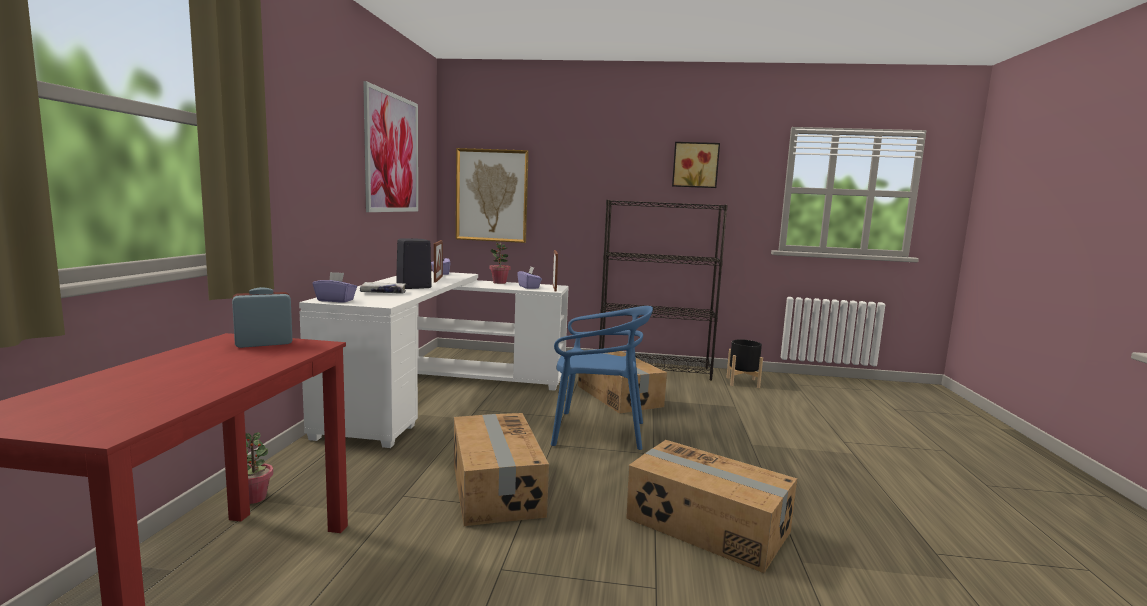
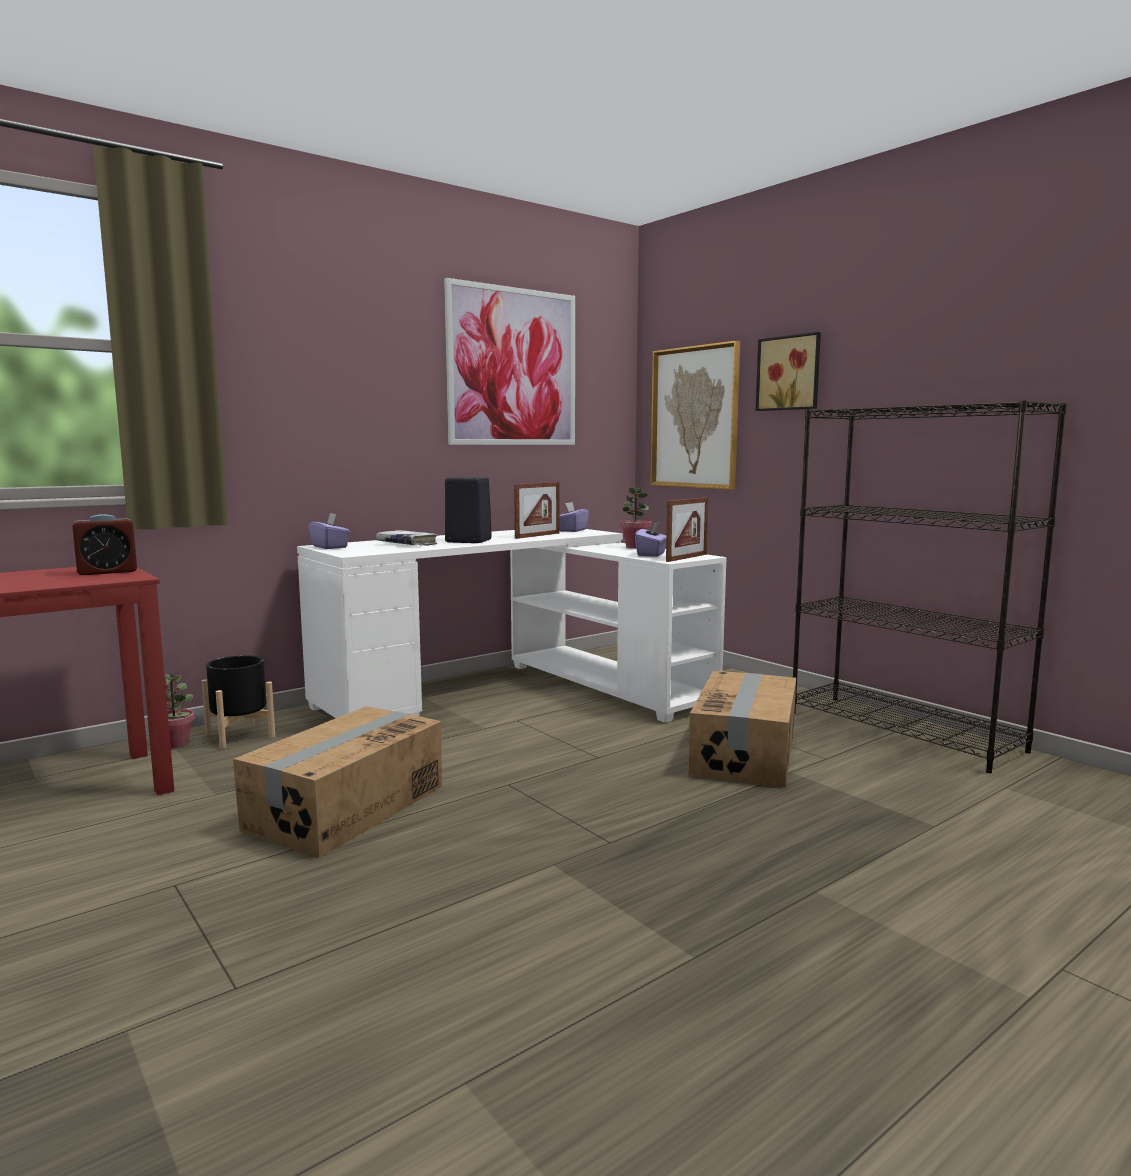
camera: 45 degrees right, 0 degrees up
alarm clock [232,287,293,348] -> alarm clock turned 135 degrees clockwise [72,514,137,575]
blue chair [551,306,653,450] -> none
cardboard box [626,440,797,573] -> none
picture [672,142,720,188] -> picture moved to [756,332,821,411]
black planter [726,339,763,388] -> black planter moved to [202,655,275,749]

